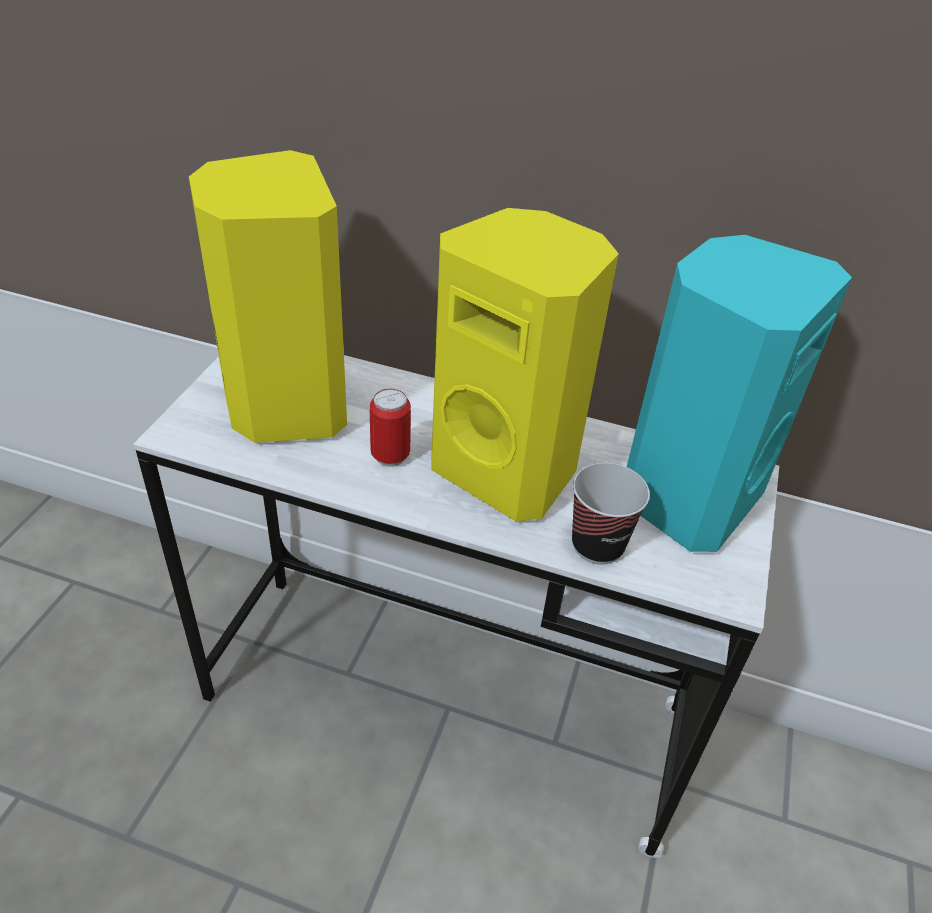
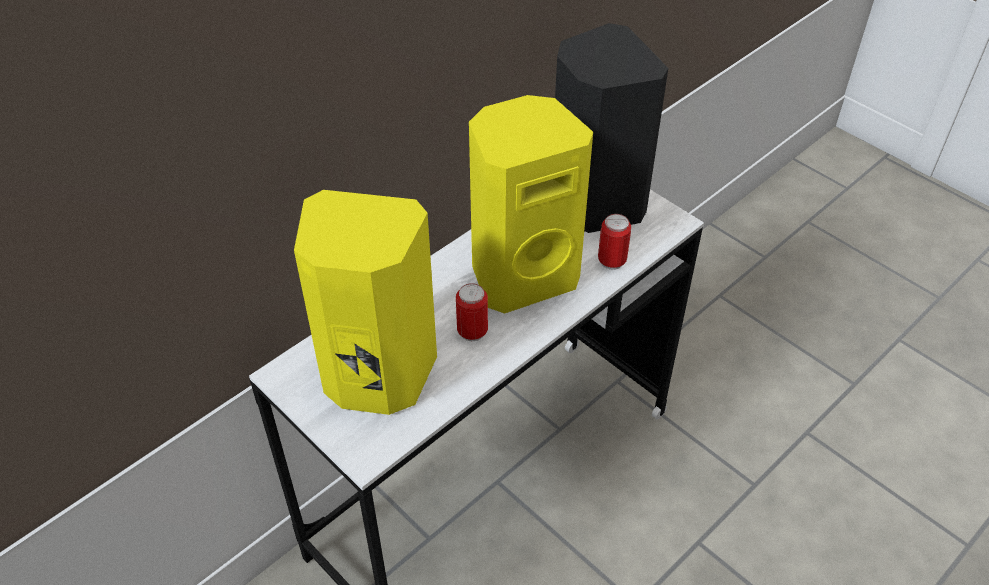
camera: 60 degrees left, 5 degrees up
cup [572,463,650,565] -> can [598,214,631,270]
turquoise speaker [627,235,852,552] -> black speaker [555,23,668,233]

